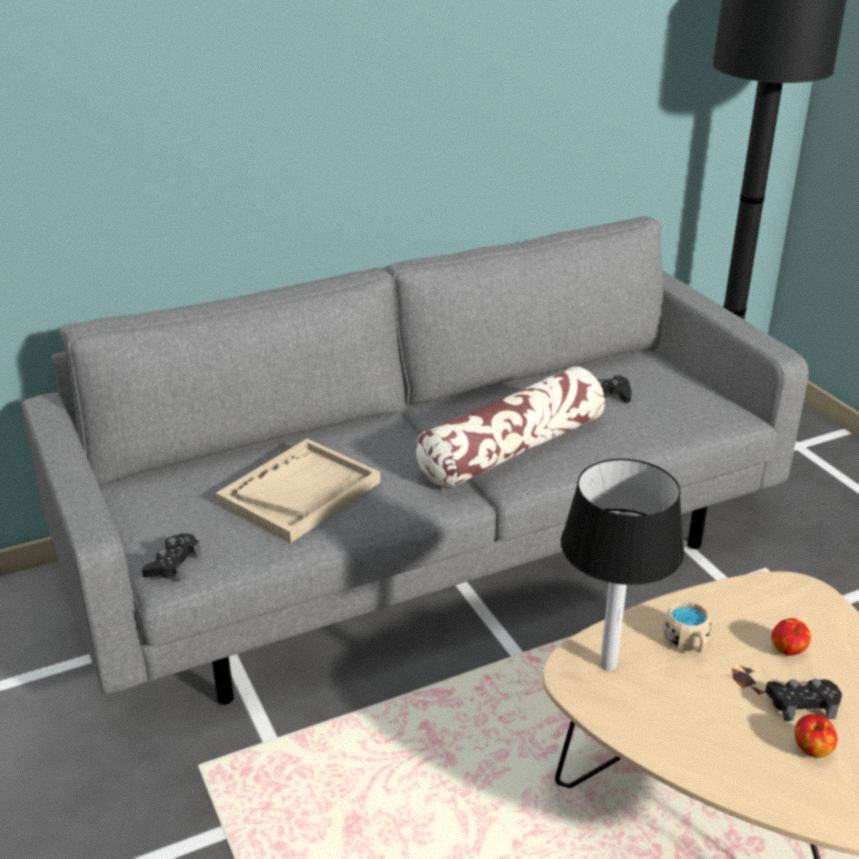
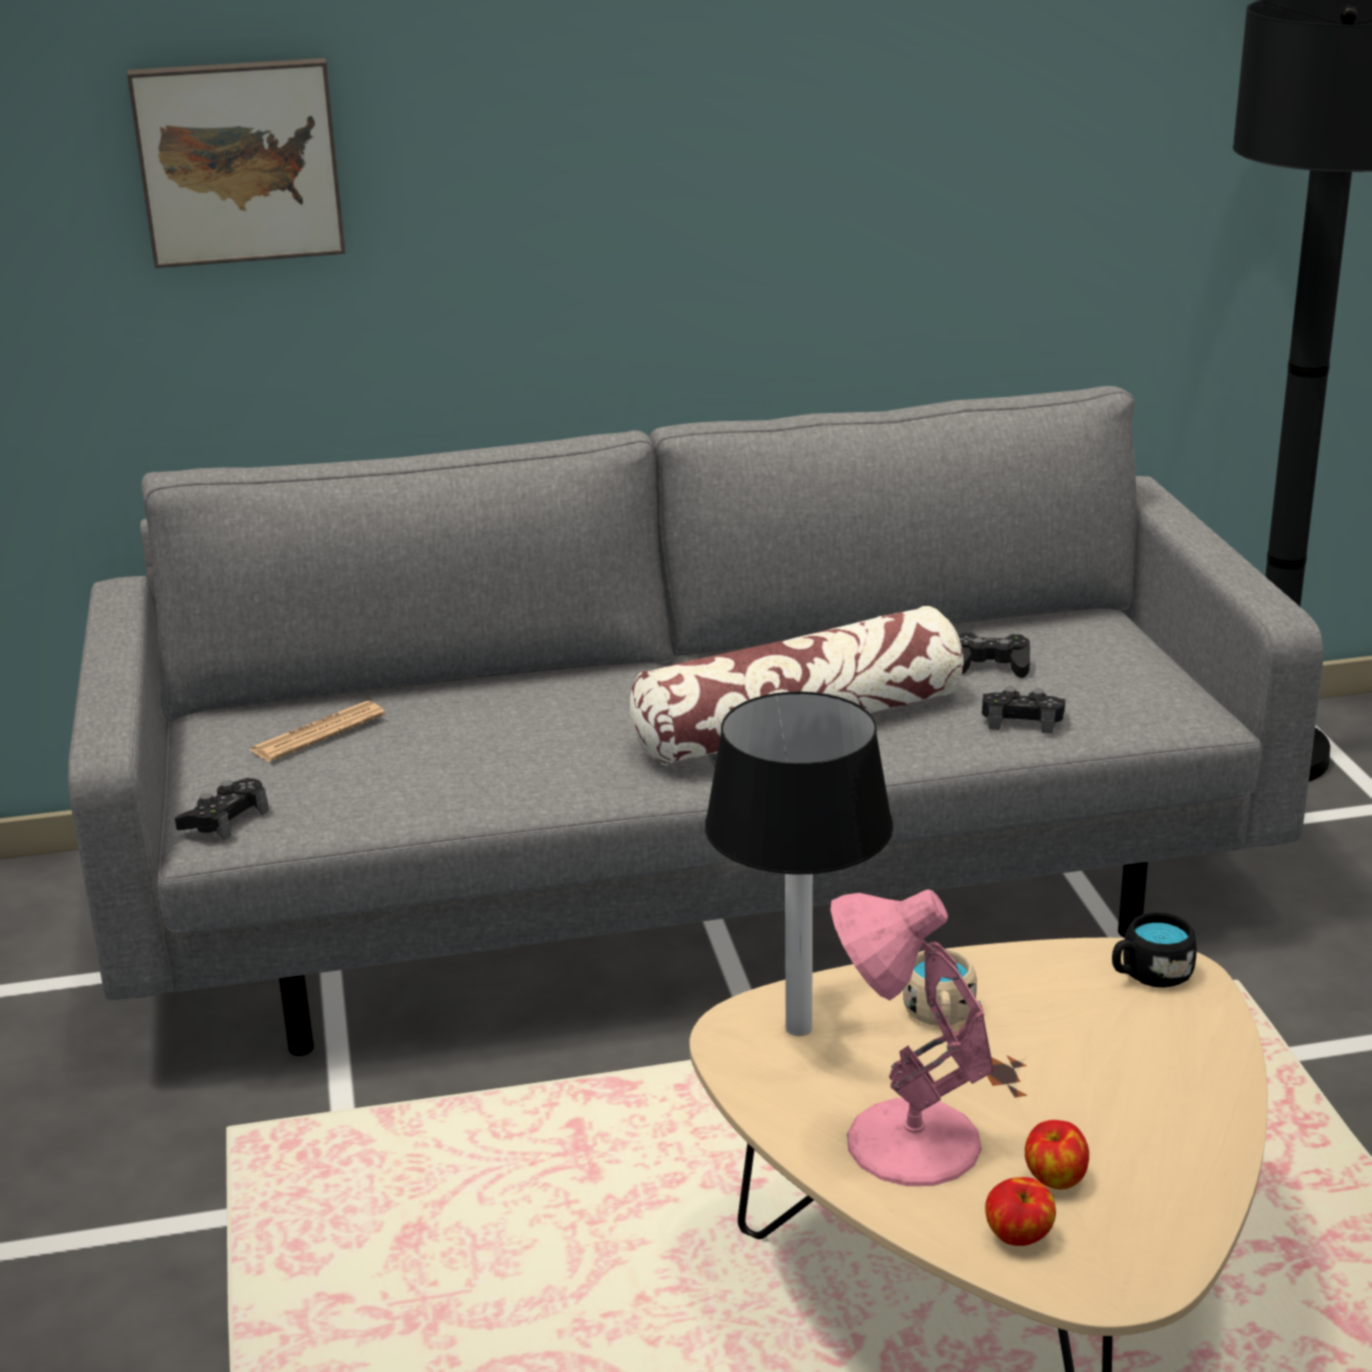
camera: 15 degrees right, 5 degrees down
beige tray [216,439,380,543] -> none
black game controller [765,679,842,721] -> black game controller moved to [982,687,1065,734]
apple [771,618,811,656] -> apple moved to [985,1177,1056,1246]
none -> picture [127,58,346,268]
none -> newspaper [249,701,385,762]
none -> pink table lamp [830,889,994,1186]
none -> black mug [1112,912,1197,988]

